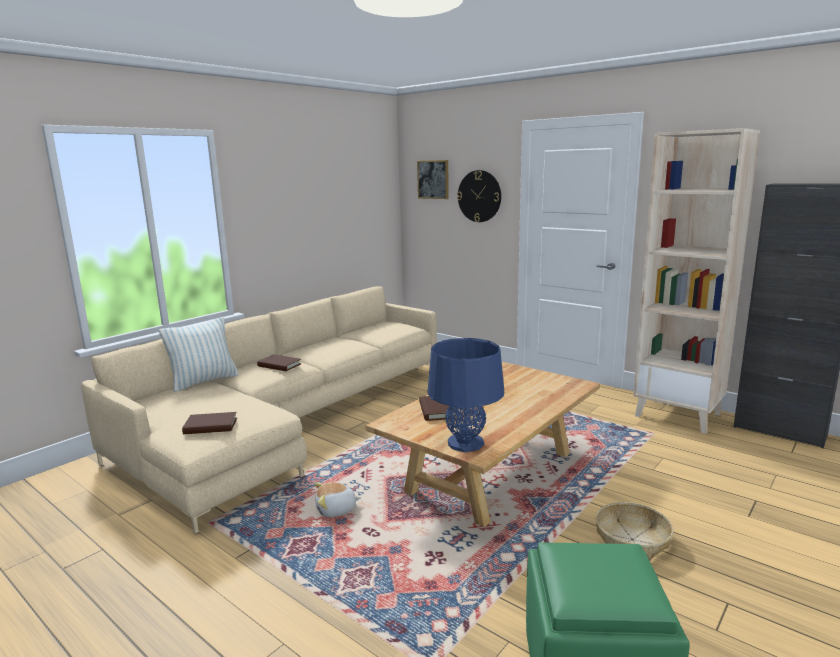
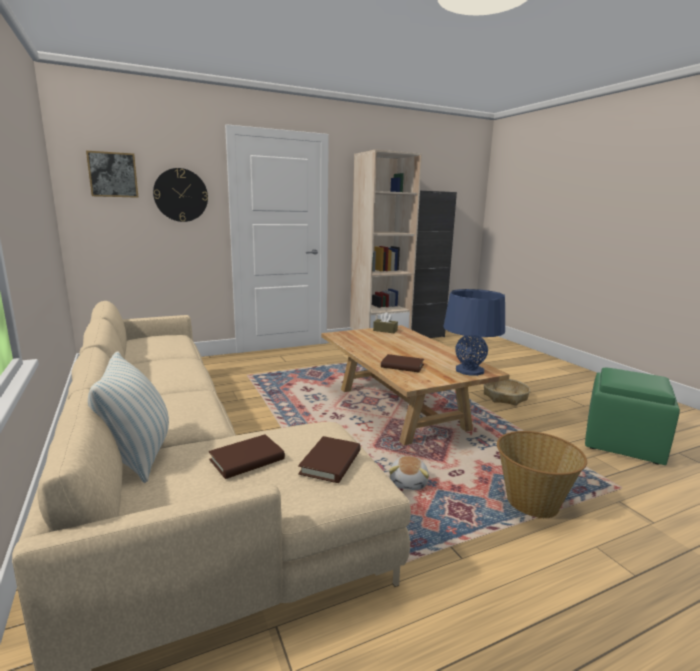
camera: 65 degrees left, 0 degrees up
brown book [257,354,301,371] -> brown book moved to [209,434,285,479]
none -> brown tissue box [373,312,398,333]
none -> basket [497,431,587,519]

